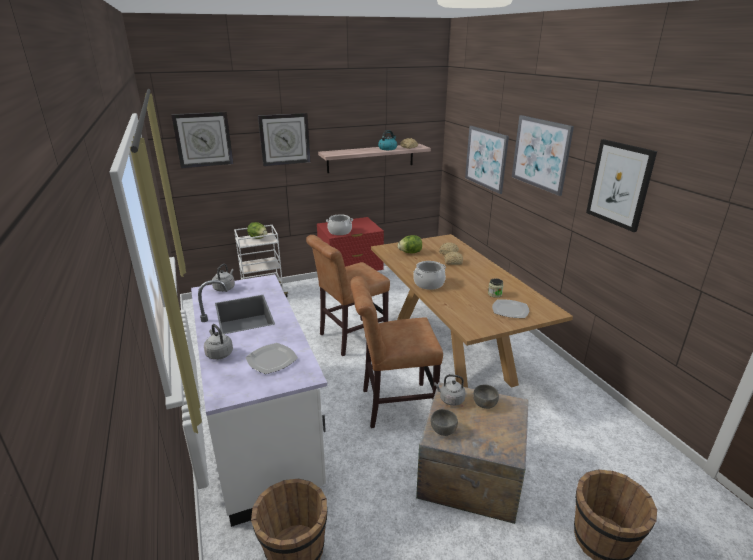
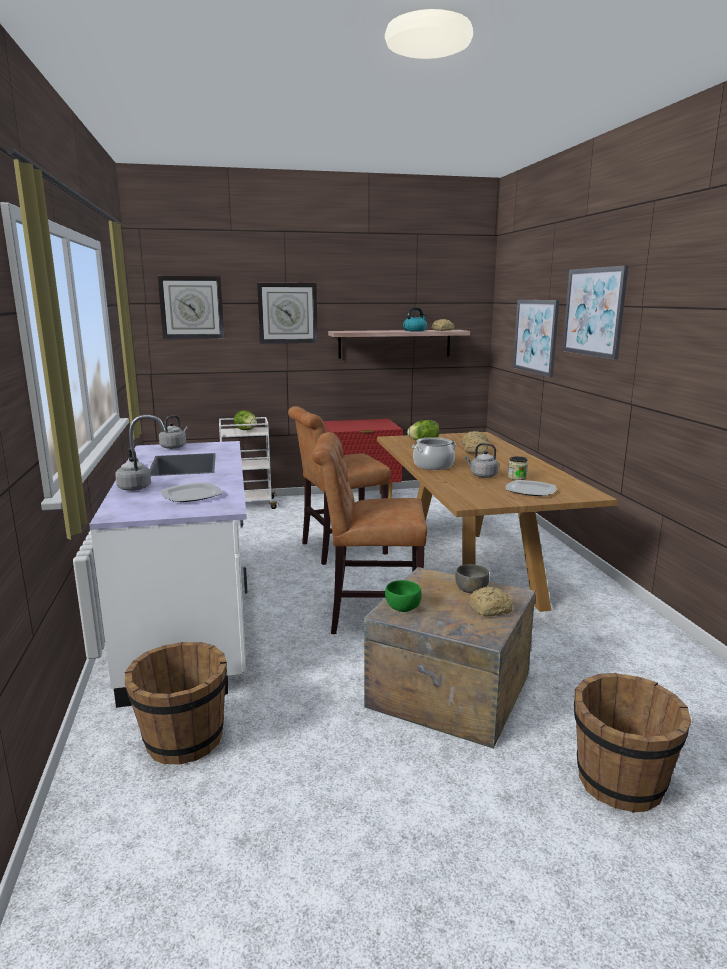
camera: 10 degrees right, 10 degrees down
cooking pot [326,214,353,235] -> none
grey bowl [431,409,458,436] -> green bowl [385,580,422,612]
grey kettle [434,374,466,406] -> grey kettle moved to [465,443,499,478]
picture [586,139,657,232] -> none
none -> bread [469,587,513,617]

